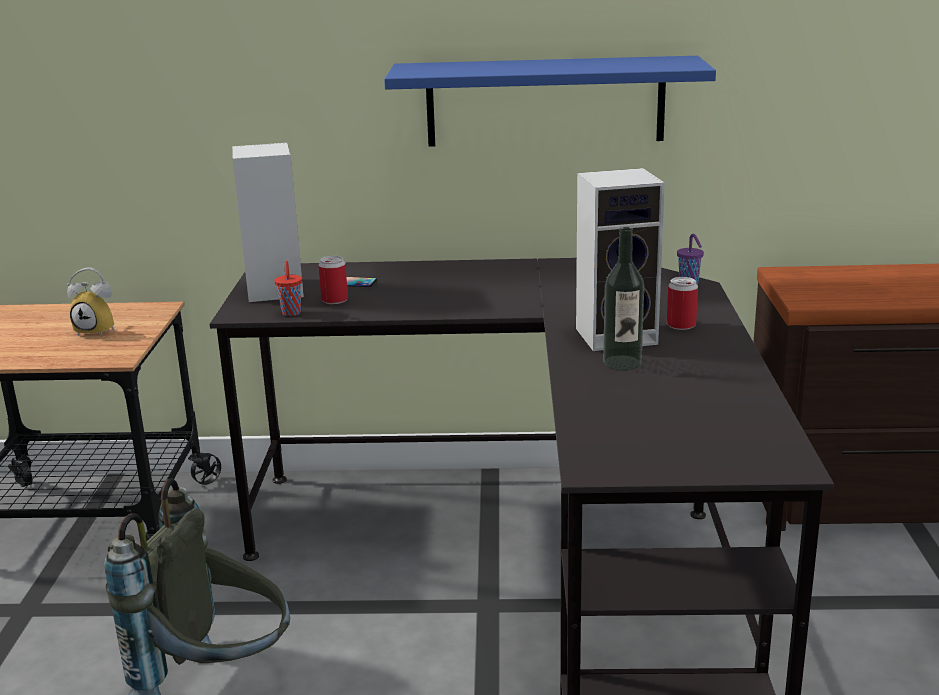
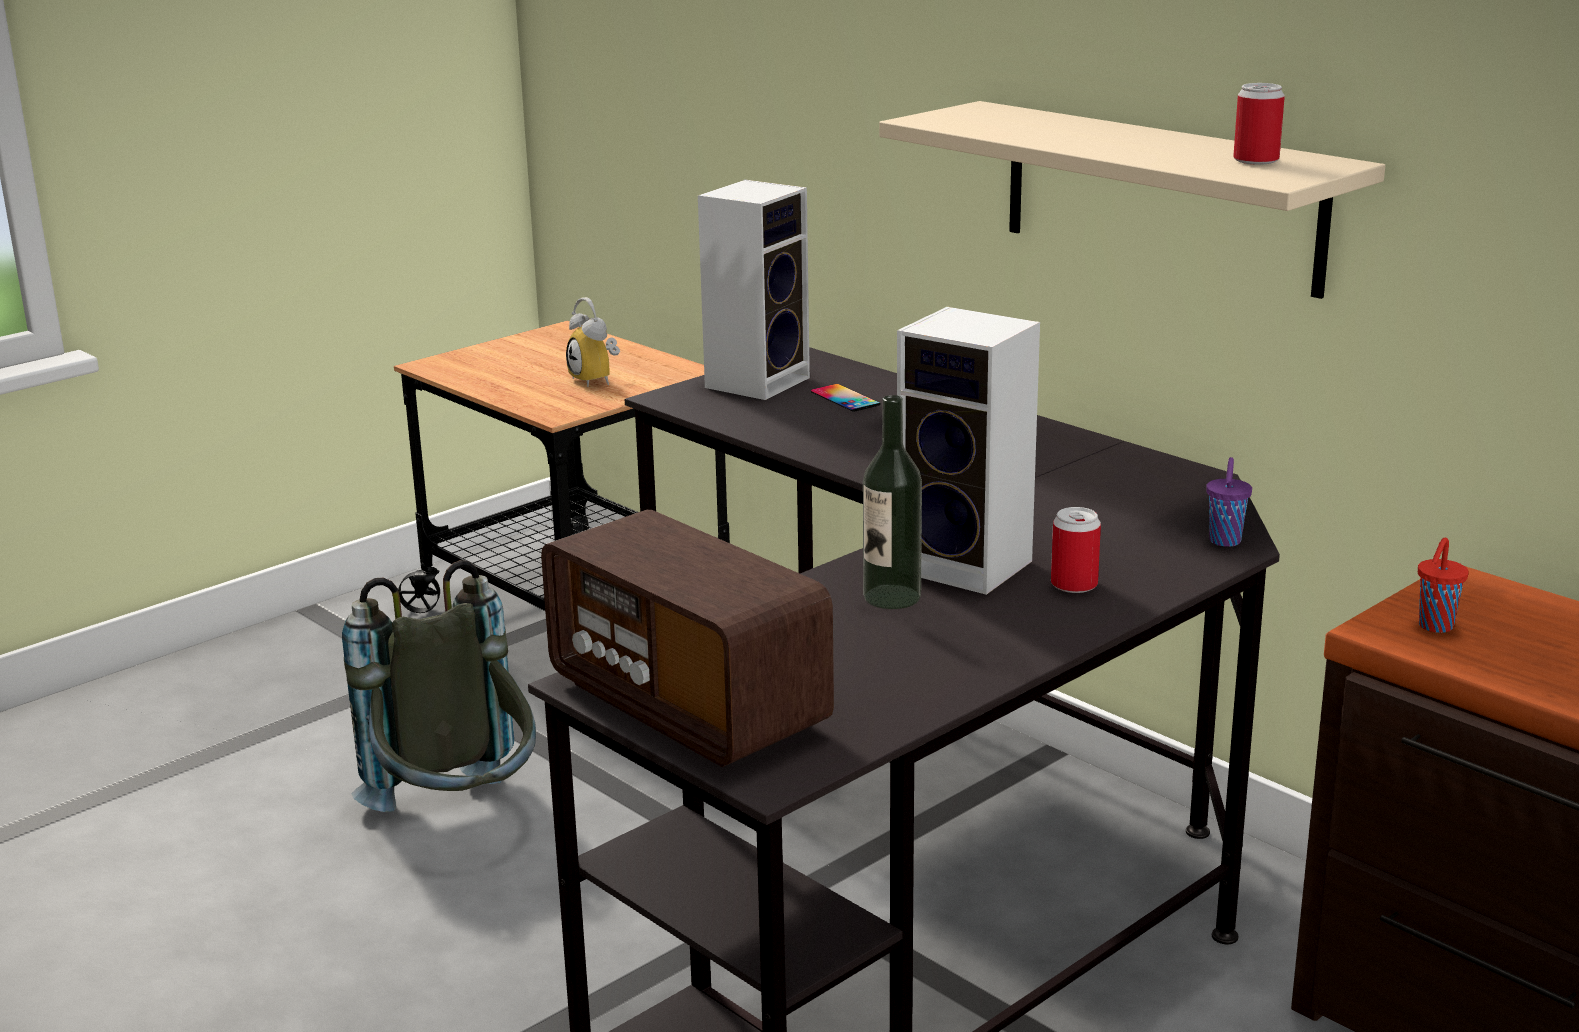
camera: 45 degrees right, 0 degrees up
red cup [274,261,302,316] -> red cup moved to [1418,538,1469,633]
can [318,256,348,304] -> can moved to [1233,83,1285,165]
blue shelf [384,56,716,147] -> beige shelf [879,101,1385,299]
none -> radio [541,510,834,767]

